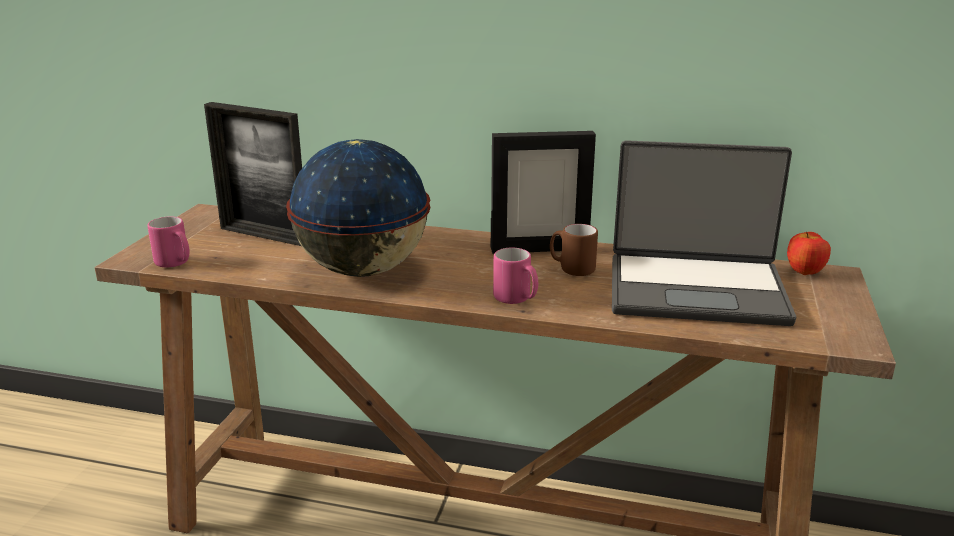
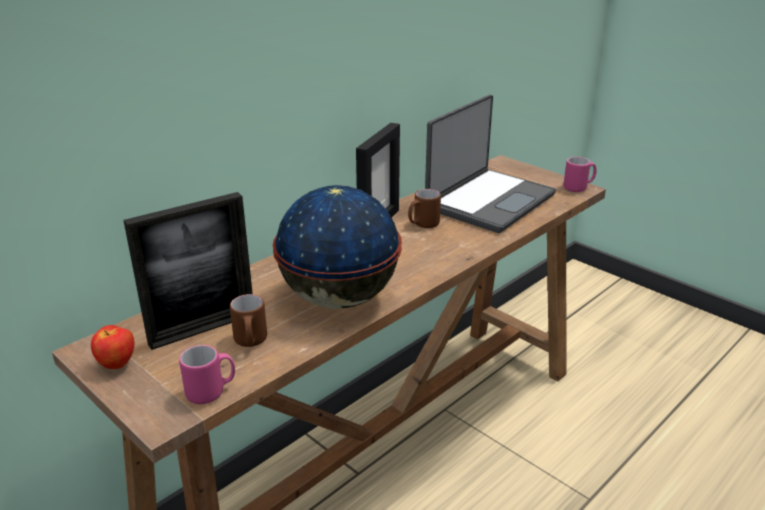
camera: 60 degrees left, 5 degrees up
pink mug [493,248,538,304] -> pink mug moved to [563,157,597,192]
apple [787,232,831,275] -> apple moved to [91,325,134,369]
none -> brown mug [230,294,267,347]

